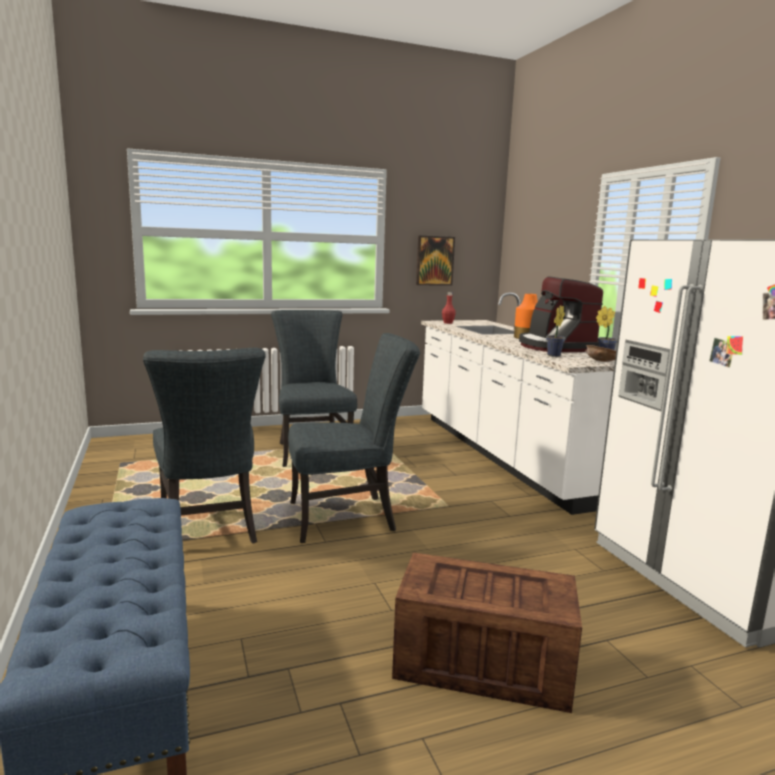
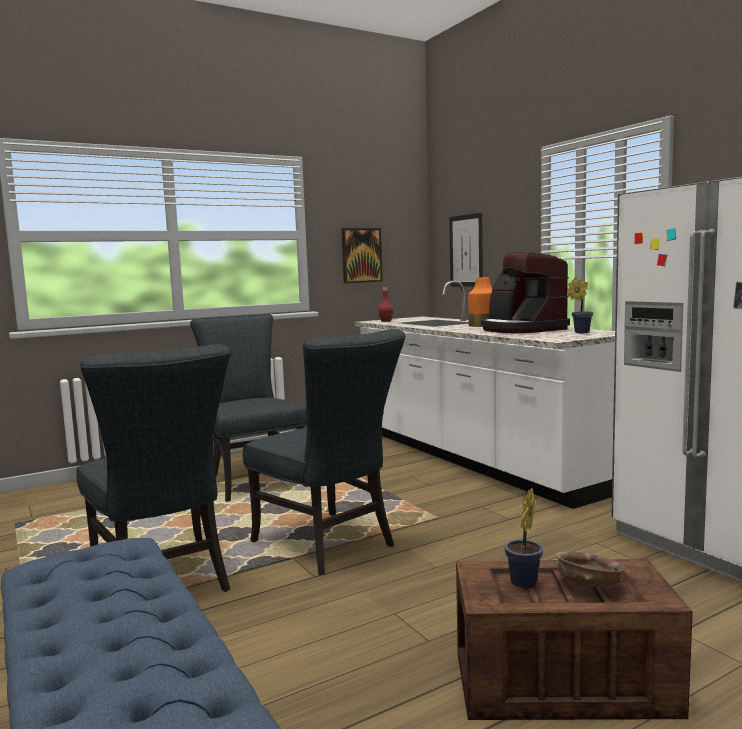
camera: 10 degrees left, 5 degrees down
grey chair [288,333,420,543] -> grey chair turned 75 degrees clockwise [243,329,406,575]
potted plant [546,305,566,357] -> potted plant moved to [504,488,543,588]
brown bowl [585,345,616,362] -> brown bowl moved to [555,552,625,587]
none -> picture [449,213,483,287]

